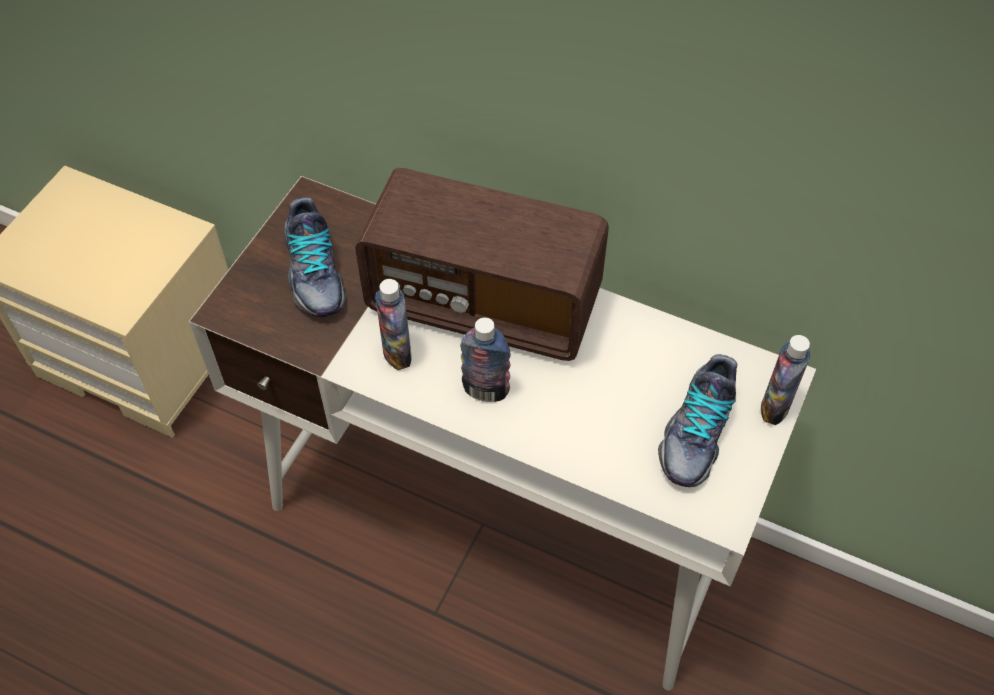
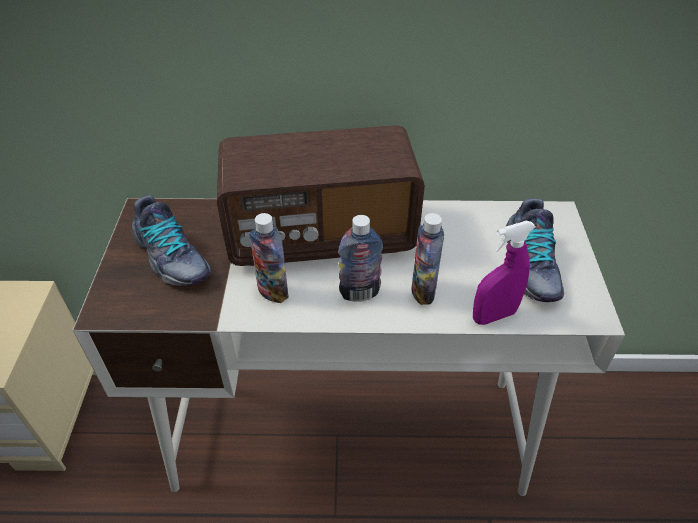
camera: 25 degrees left, 10 degrees down
bottle [761,335,810,425] -> bottle moved to [412,213,444,305]
none -> purple spray bottle [473,221,536,325]

